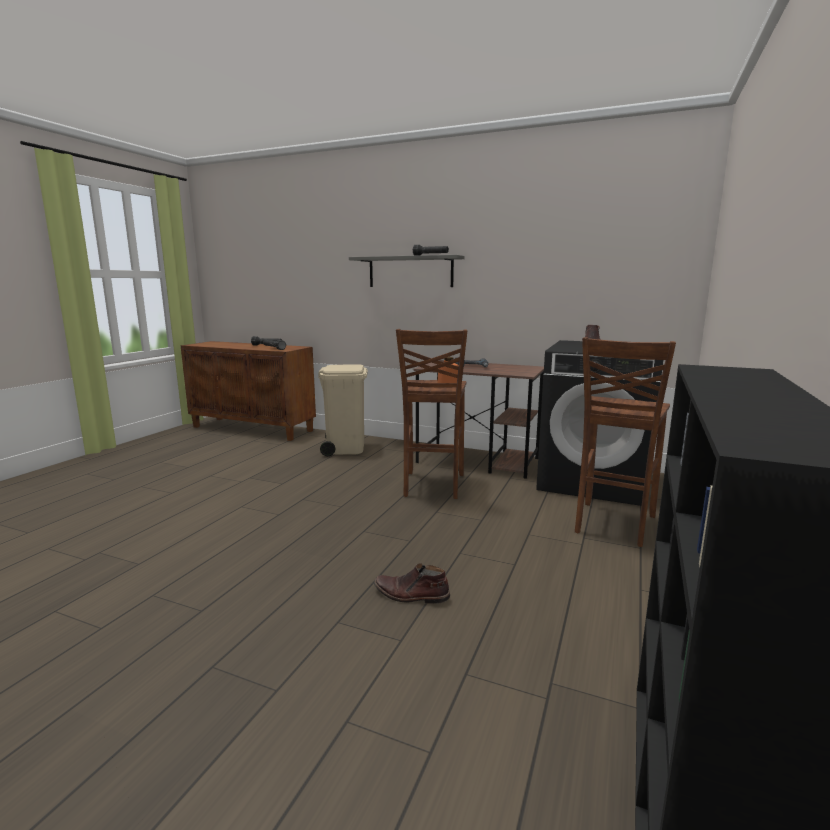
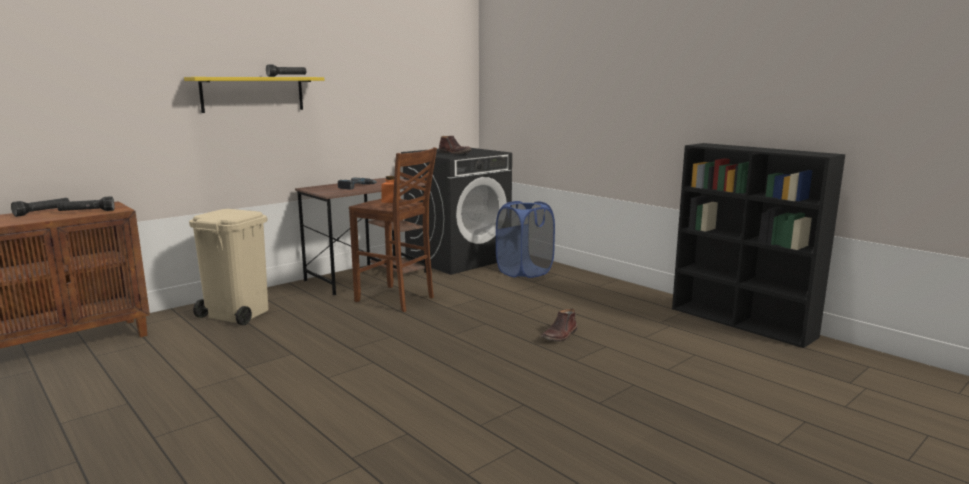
camera: 65 degrees left, 0 degrees up
grey shelf [349,255,465,287] -> yellow shelf [184,77,324,113]
brown stool [575,337,676,547] -> blue laundry basket [496,201,555,278]

